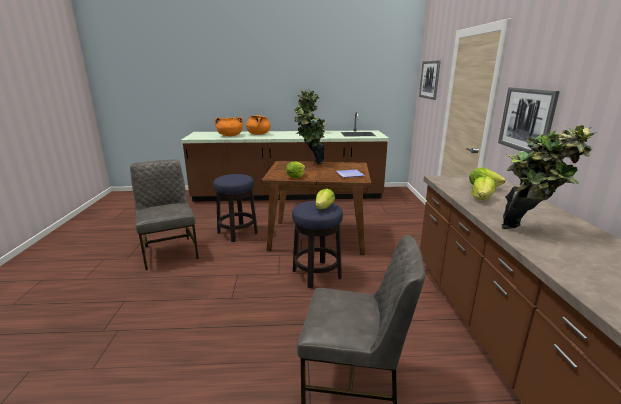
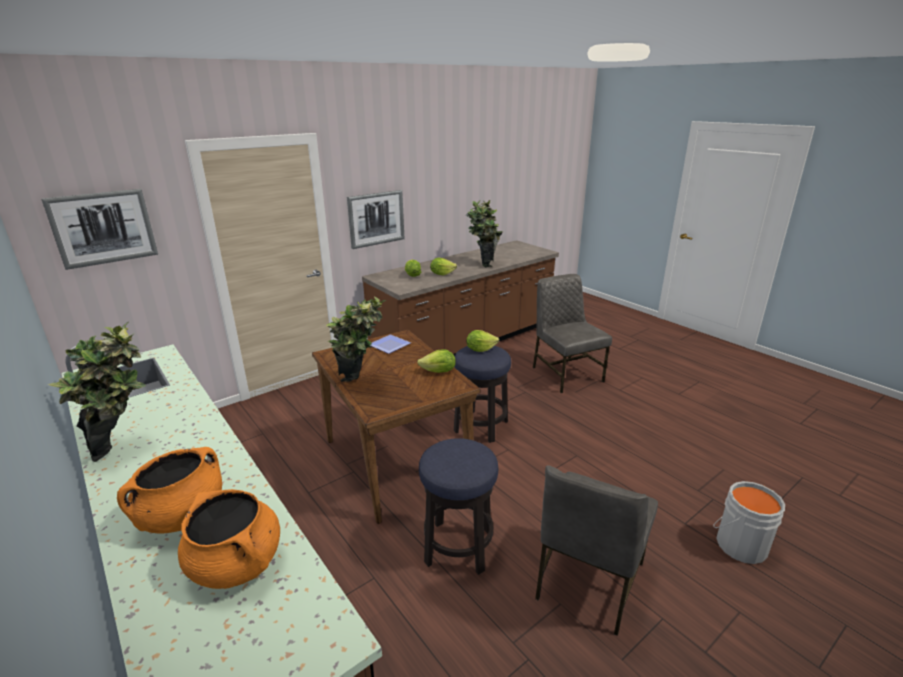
camera: 125 degrees left, 5 degrees up
none -> grey bucket [713,481,785,564]

